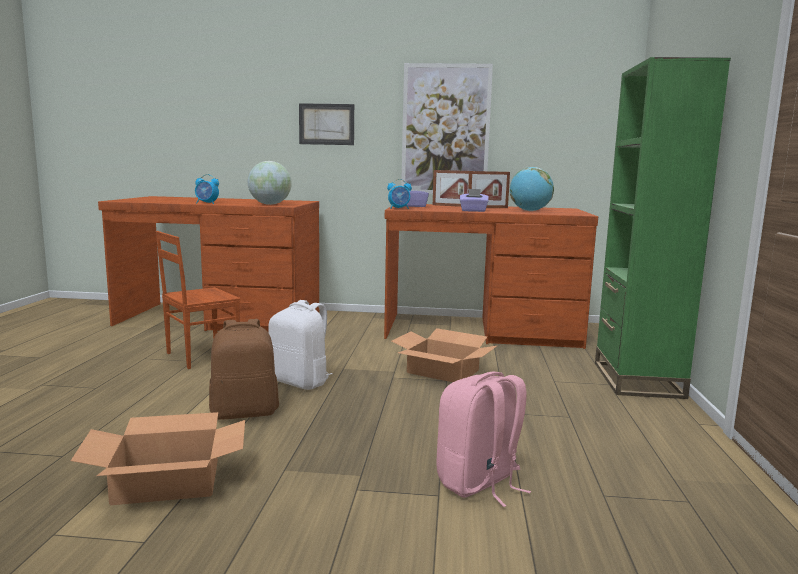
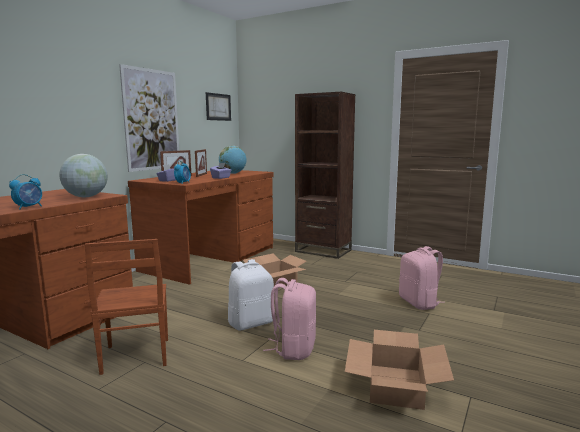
camera: 65 degrees left, 0 degrees up
brown backpack [209,319,279,420] -> pink backpack [263,278,316,360]
picture [299,103,354,145] -> picture moved to [206,92,231,121]
green bookcase [595,57,731,399] -> brown bookcase [295,92,356,259]

